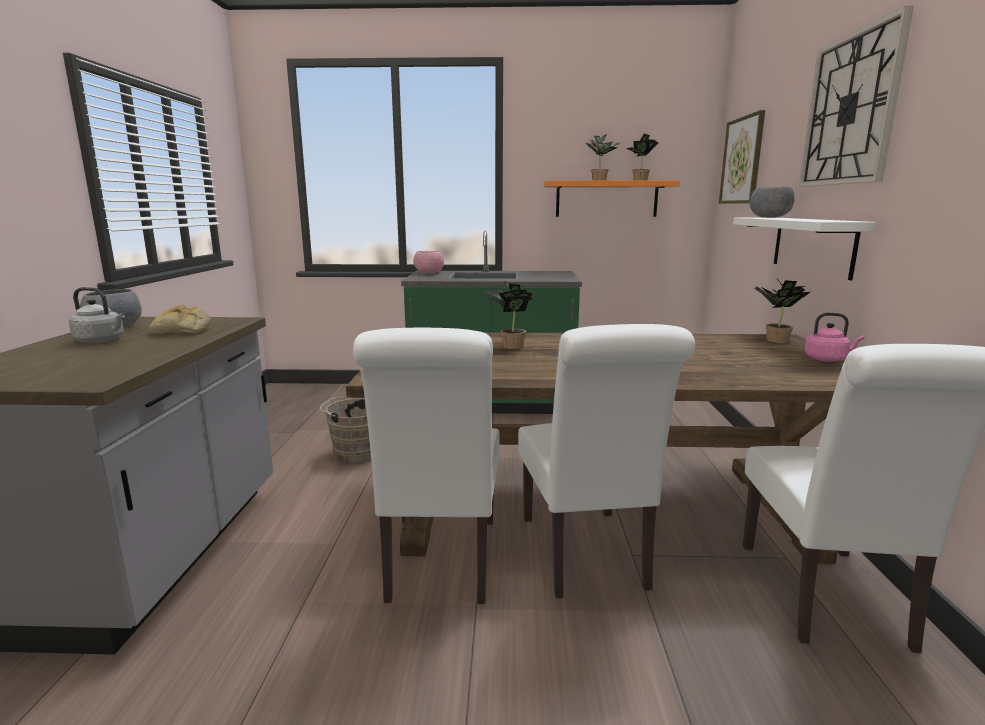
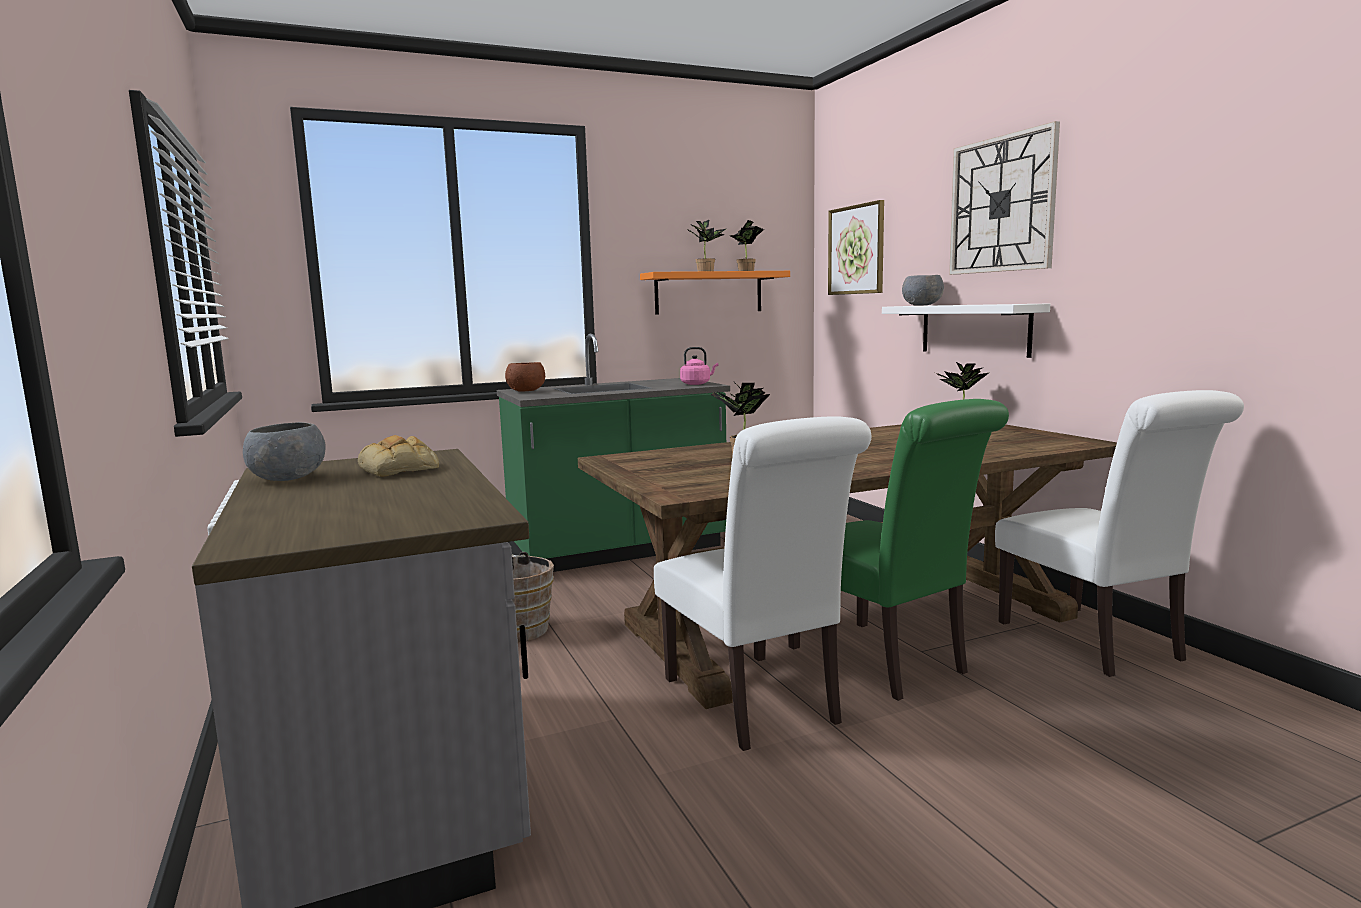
camera: 25 degrees left, 5 degrees down
grey kettle [69,287,125,343] -> none
pink bowl [413,251,444,274] -> brown bowl [505,362,545,391]
white chair [518,324,695,598] -> green chair [788,399,1009,701]
pink kettle [804,313,865,362] -> pink kettle moved to [680,347,718,385]

